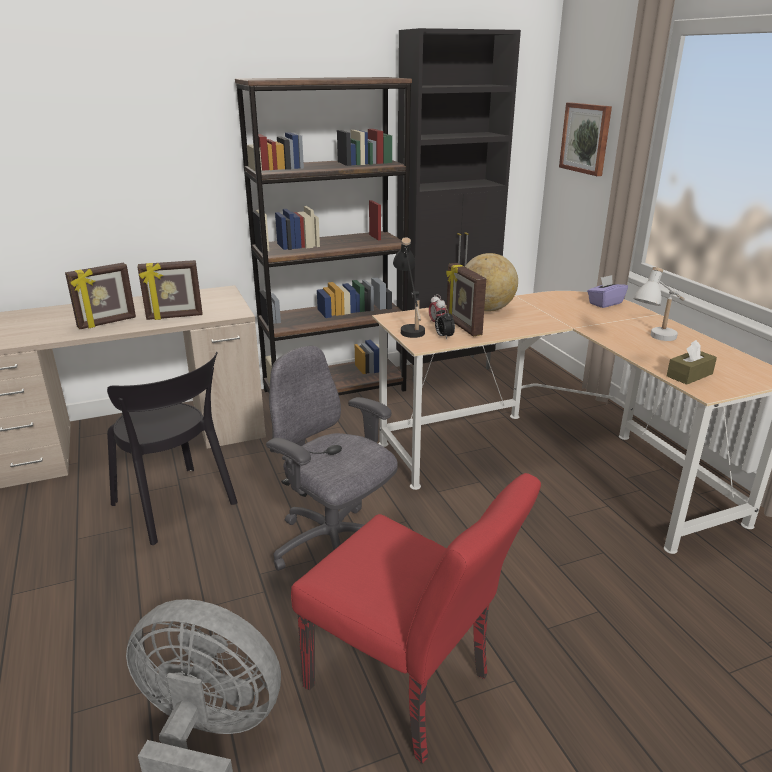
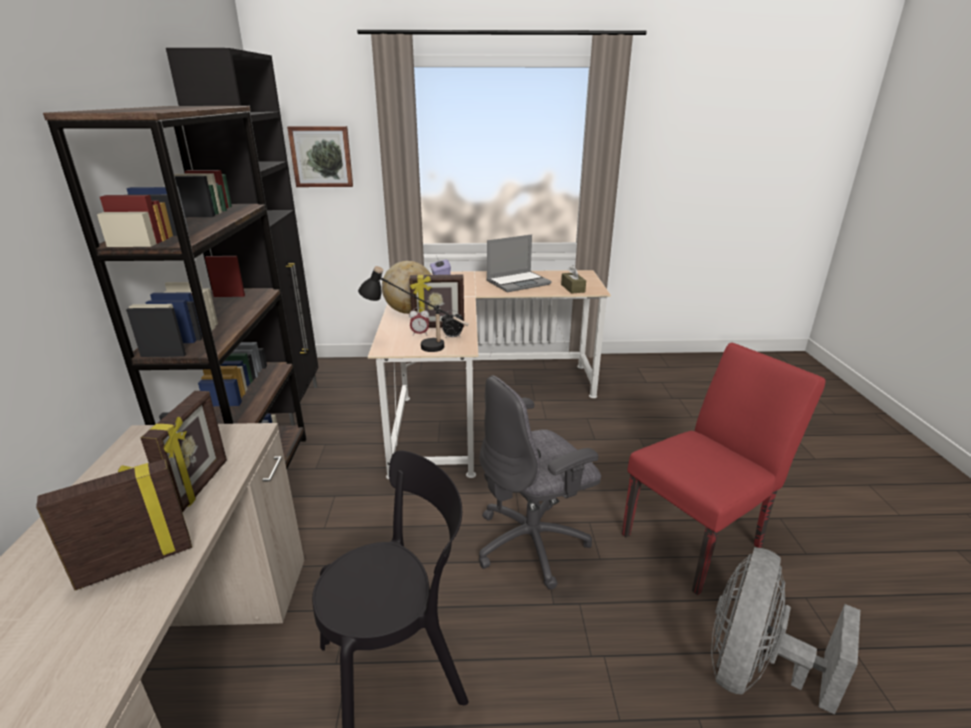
camera: 70 degrees left, 0 degrees up
picture frame [65,263,136,329] -> picture frame turned 105 degrees counterclockwise [36,459,192,590]
white table lamp [633,267,685,341] -> laptop [487,234,552,292]

